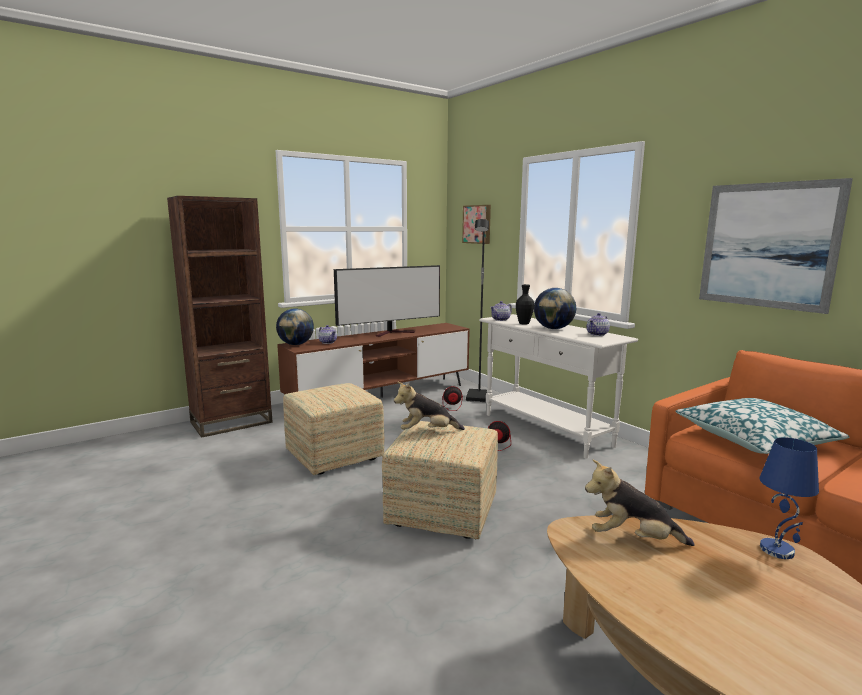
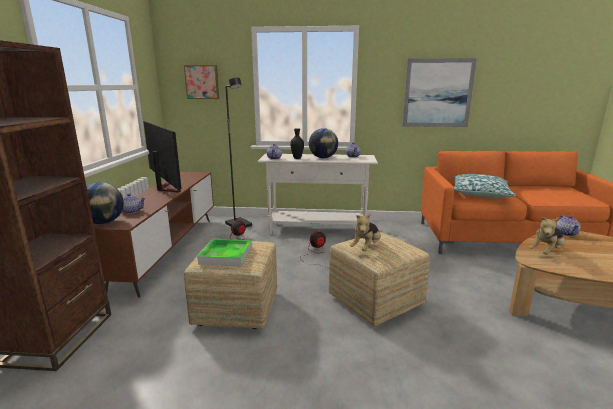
camera: 50 degrees left, 5 degrees up
television [334,265,440,337] -> television turned 45 degrees counterclockwise [143,121,182,193]
blue table lamp [759,437,819,559] -> teapot [556,215,581,236]
none -> tray [197,239,252,266]

